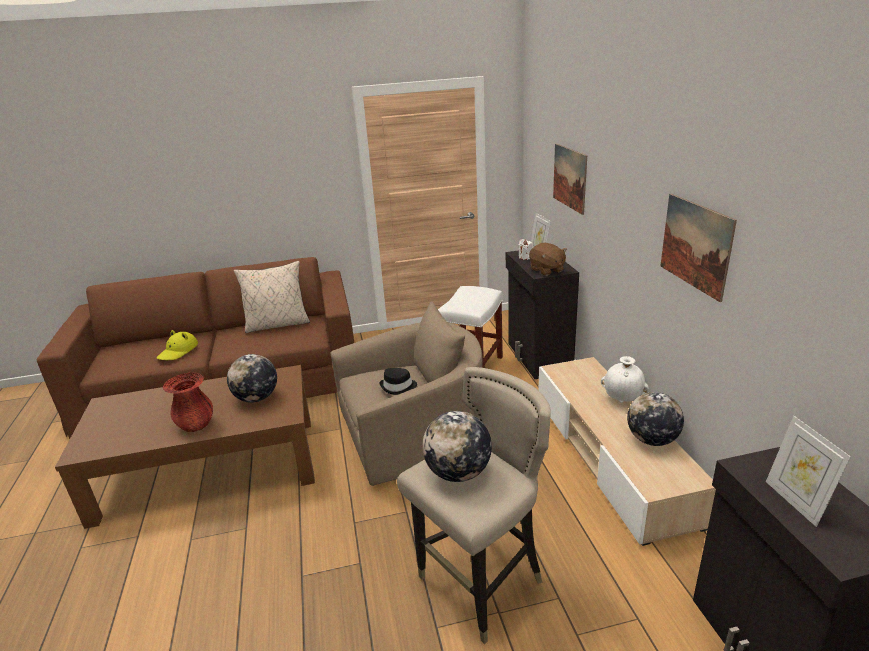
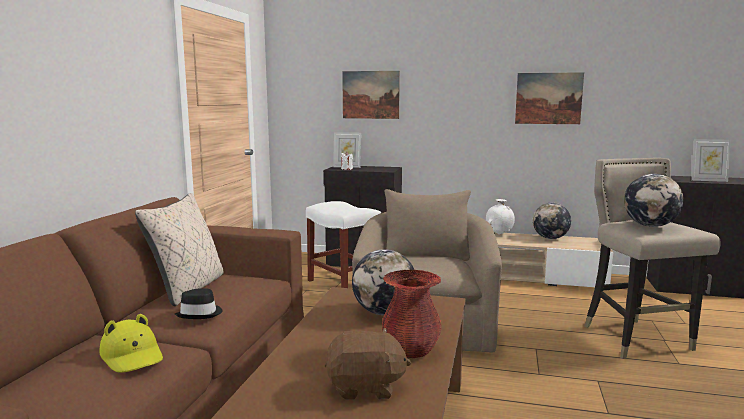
camera: 65 degrees left, 15 degrees down
black hat [380,368,417,395] -> black hat moved to [175,289,223,319]
brown plush toy [529,243,567,276] -> brown plush toy moved to [324,328,411,400]

